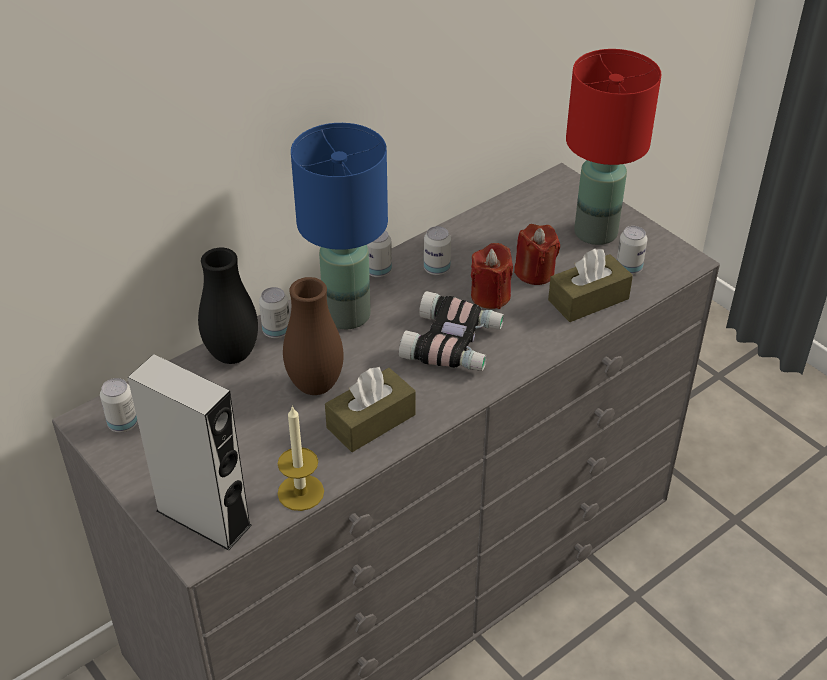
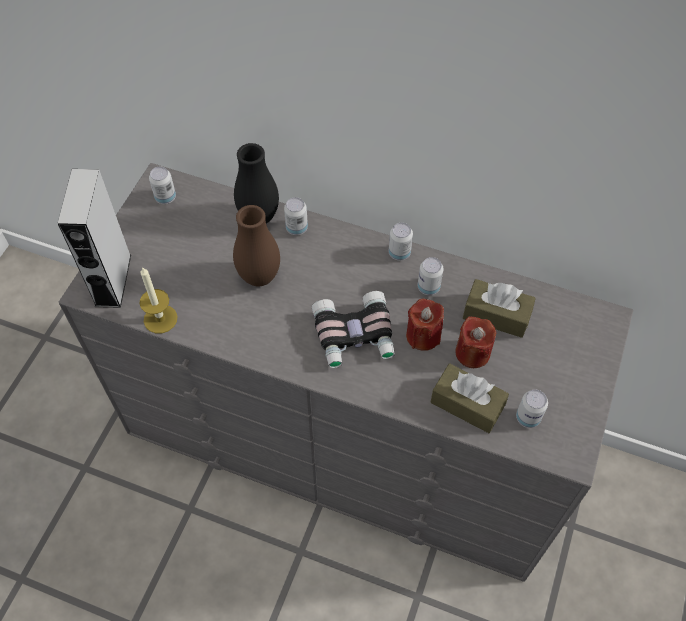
camera: 60 degrees right, 15 degrees up
blue table lamp [291,123,388,329] -> none
brown tissue box [325,366,416,452] -> brown tissue box moved to [463,279,536,338]
red table lamp [566,49,661,245] -> none

